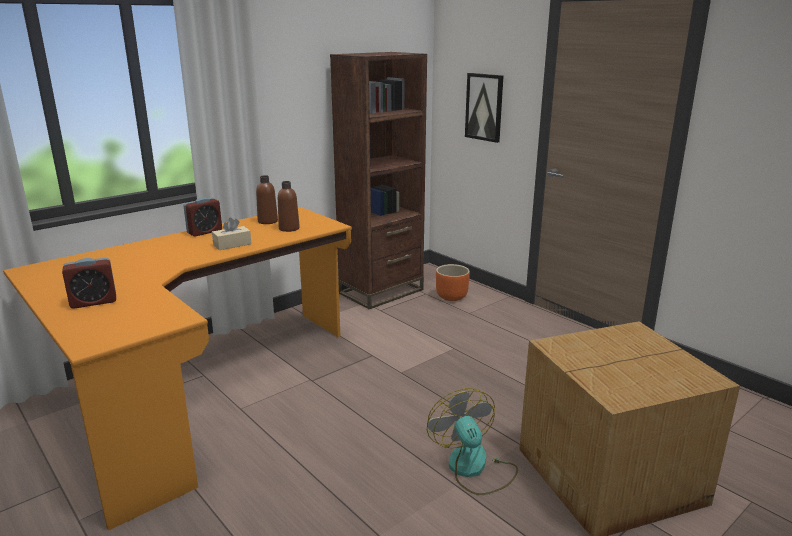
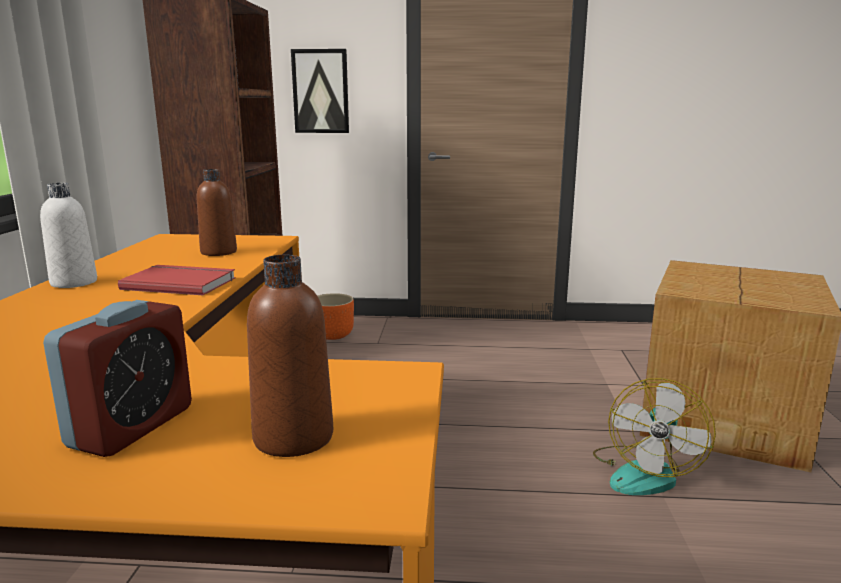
camera: 45 degrees left, 5 degrees down
alarm clock [183,198,222,237] -> white bottle [40,183,97,288]
beige tissue box [212,218,251,250] -> red book [118,265,236,295]
brown bottle [256,175,278,224] -> brown bottle moved to [247,255,333,457]
fan [427,388,518,495] -> fan turned 90 degrees counterclockwise [593,378,716,495]

